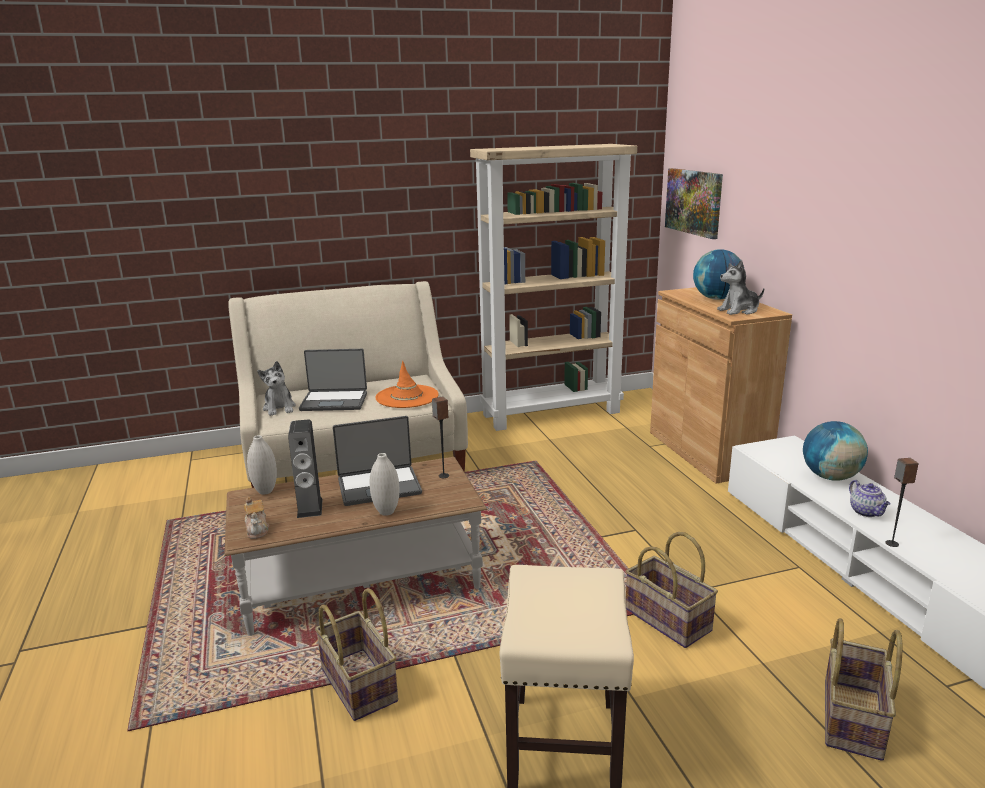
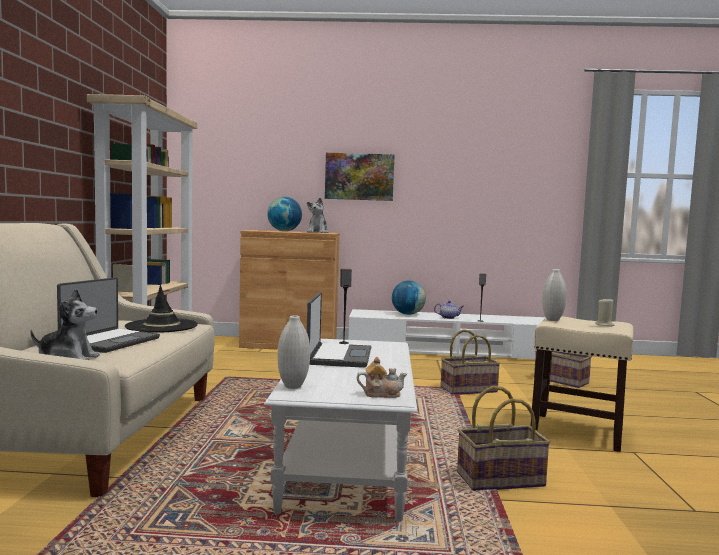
camera: 70 degrees left, 15 degrees down
brown coffee table [224,457,487,636] -> white coffee table [264,339,418,522]
speaker [288,420,323,518] -> none
white vase [370,453,400,516] -> white vase moved to [542,269,567,321]
orange hat [376,361,439,408] -> black hat [125,285,198,333]
picture [665,168,723,239] -> picture moved to [325,153,395,201]
none -> beige candle [595,297,614,327]

